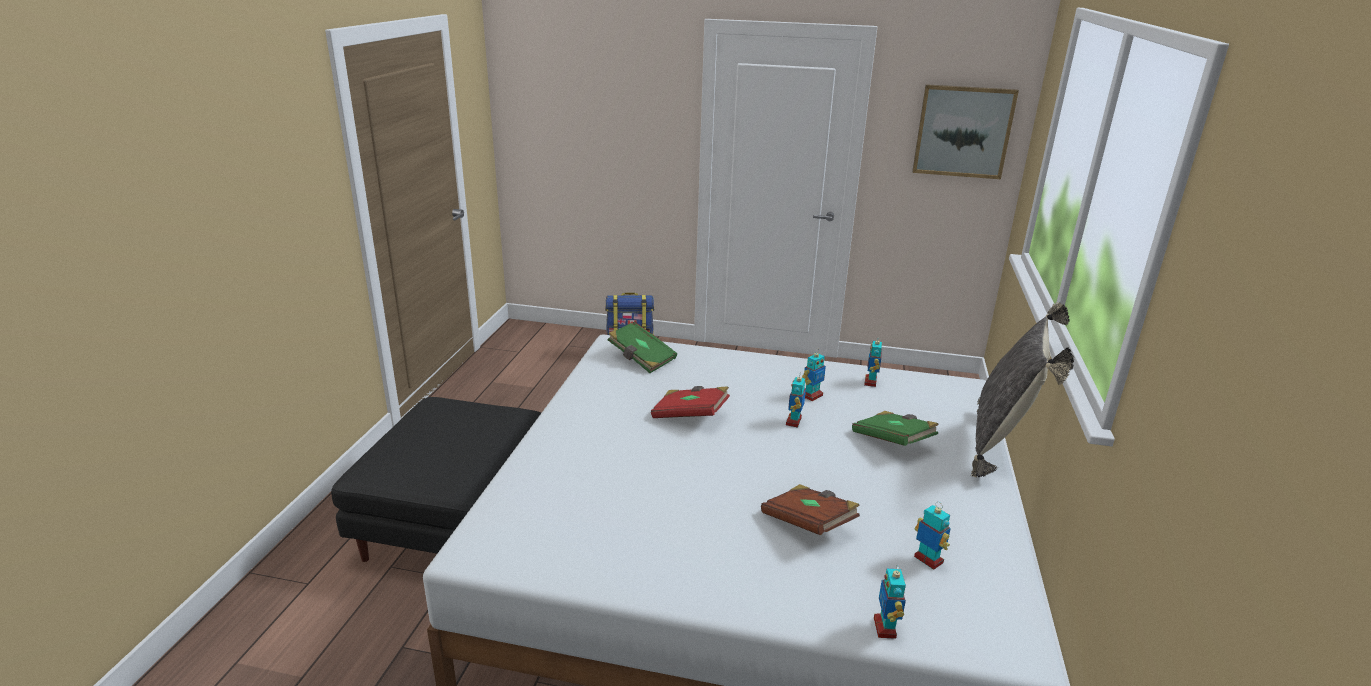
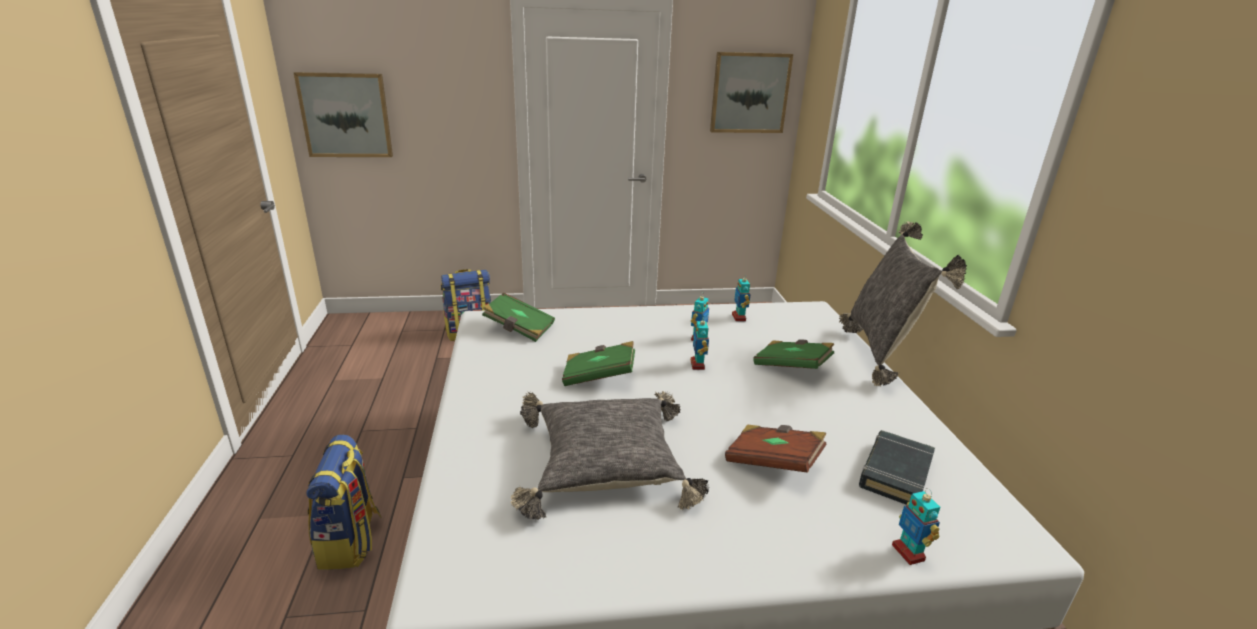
camera: 20 degrees left, 0 degrees up
black ottoman [331,397,542,562] -> backpack [306,435,382,570]
red book [651,386,730,418] -> green book [562,341,635,386]
toy robot [914,502,951,570] -> black book [859,430,935,505]
none -> picture [294,72,393,157]
none -> pillow [511,391,709,520]

